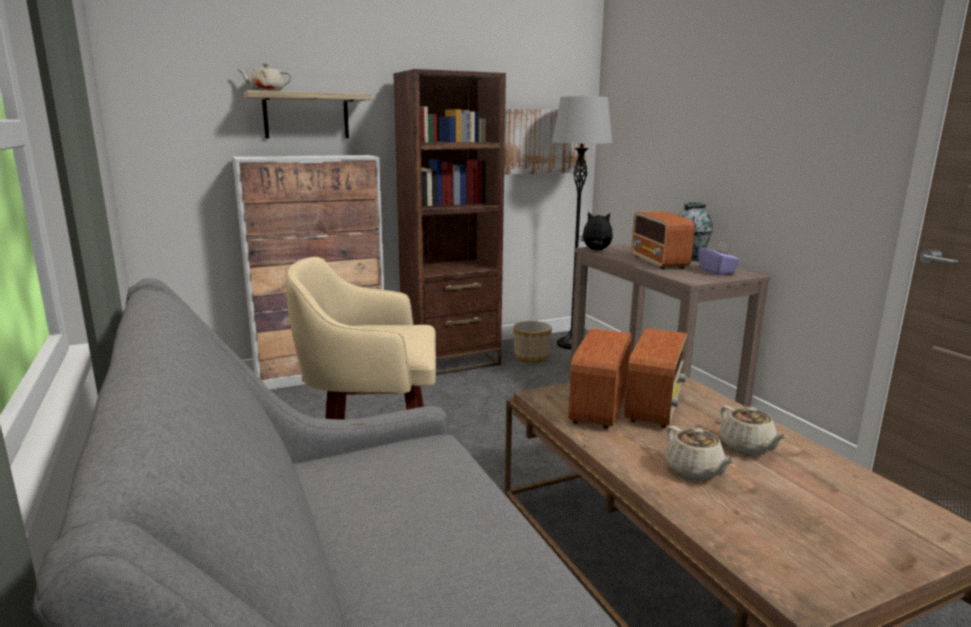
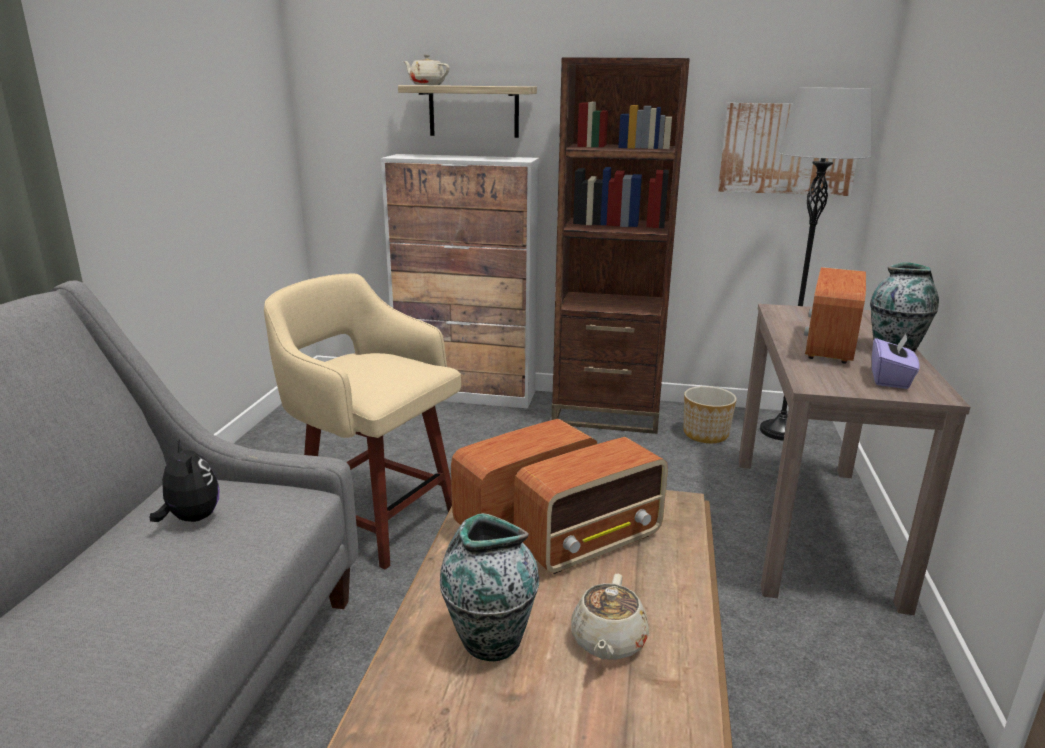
camera: 35 degrees right, 5 degrees up
plush toy [579,212,613,250] -> plush toy moved to [150,439,220,522]
beige teapot [665,426,735,481] -> vase [440,513,539,661]

